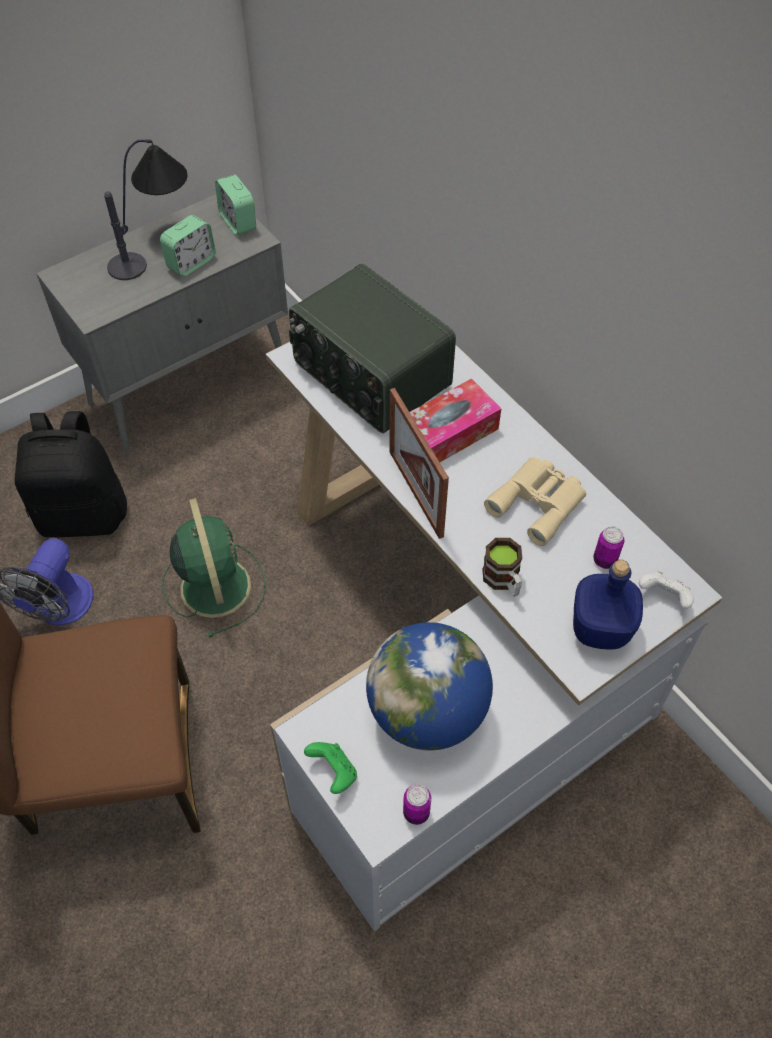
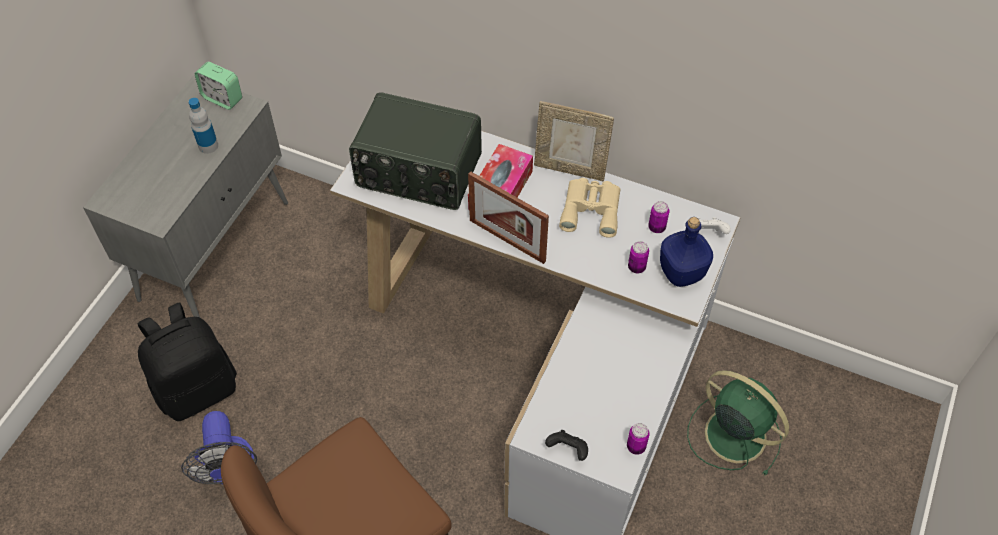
camera: 30 degrees left, 0 degrees up
table lamp [104,139,187,280] -> none
alarm clock [160,215,216,277] -> bottle [189,98,218,154]
green fan [162,498,265,637] -> green fan moved to [687,370,789,475]
green game controller [304,742,357,794] -> black game controller [545,430,588,461]
globe [366,622,493,750] -> none
mug [482,538,522,597] -> none
none -> picture frame [534,101,614,182]
none -> can [628,241,649,273]

